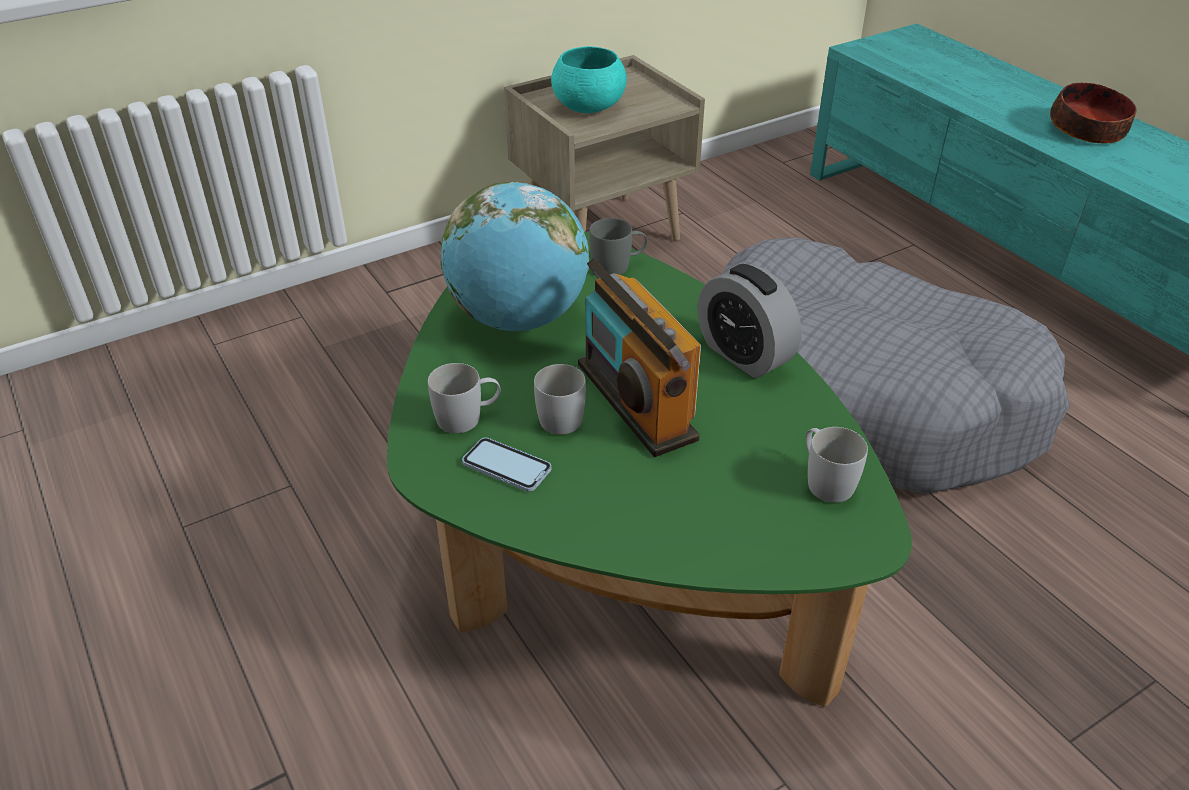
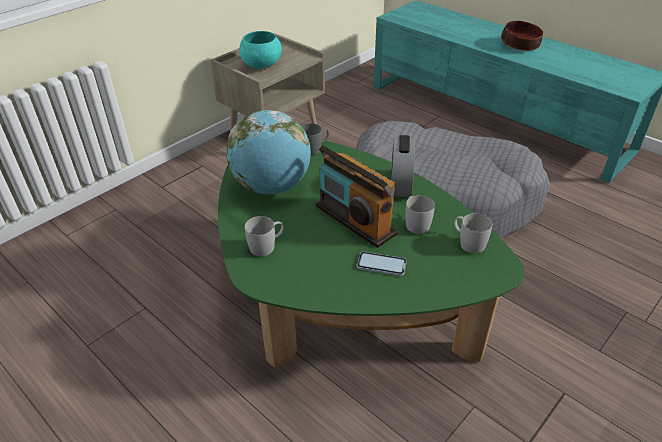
camera: 15 degrees left, 0 degrees up
phone [462,438,551,492] -> phone moved to [357,251,407,276]
white mug [534,364,586,435] -> white mug moved to [405,195,435,234]
alarm clock [697,264,802,378] -> alarm clock turned 60 degrees clockwise [391,135,415,197]

